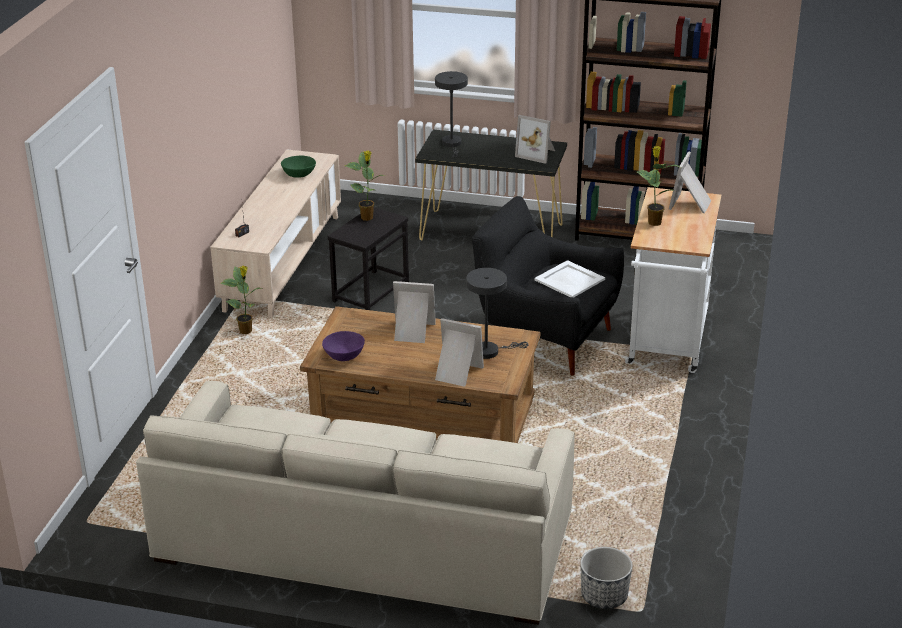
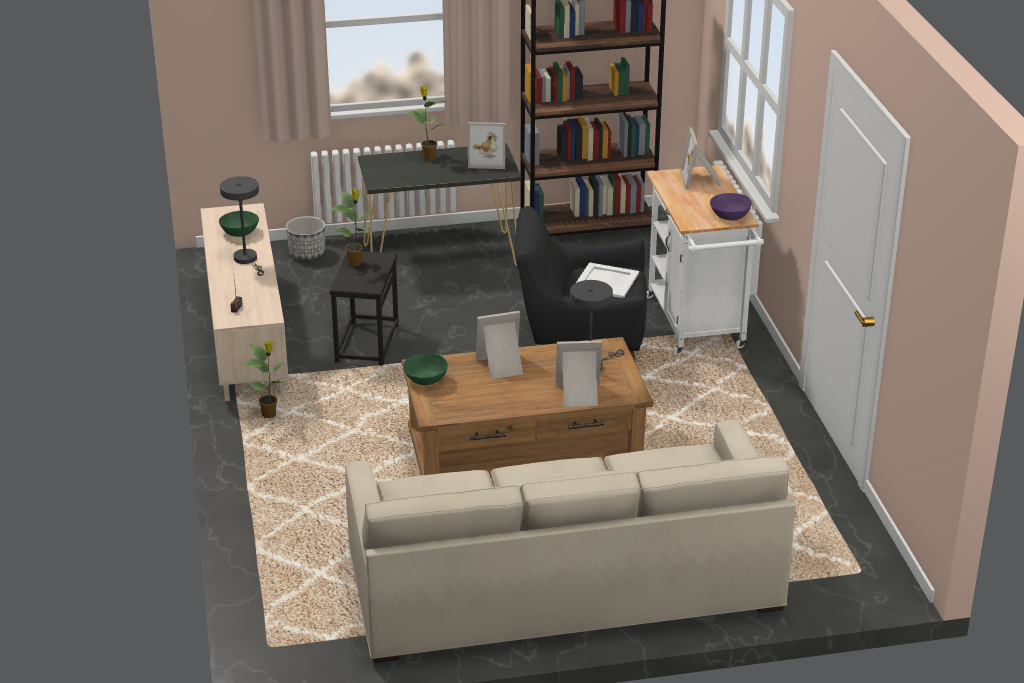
camera: 25 degrees left, 0 degrees up
purple bowl [322,331,365,361] -> purple bowl moved to [710,193,752,220]
grey table lamp [435,71,468,158] -> grey table lamp moved to [220,176,264,276]
planter [580,547,633,609] -> planter moved to [286,216,325,260]
potted plant [637,146,681,226] -> potted plant moved to [407,86,447,161]
none -> green bowl [403,353,448,385]

